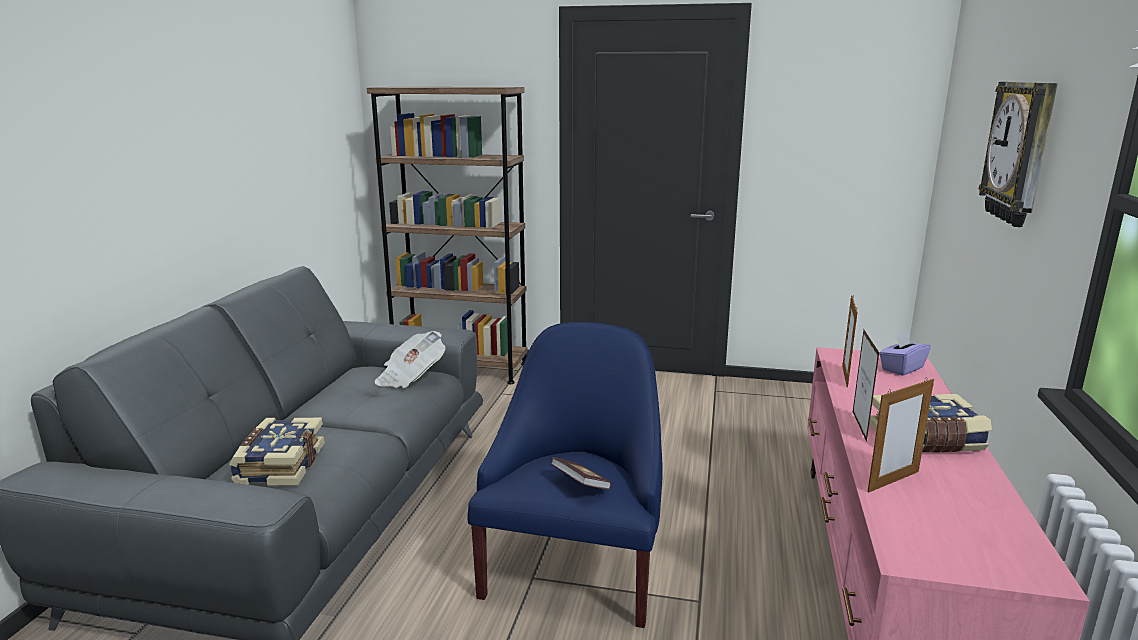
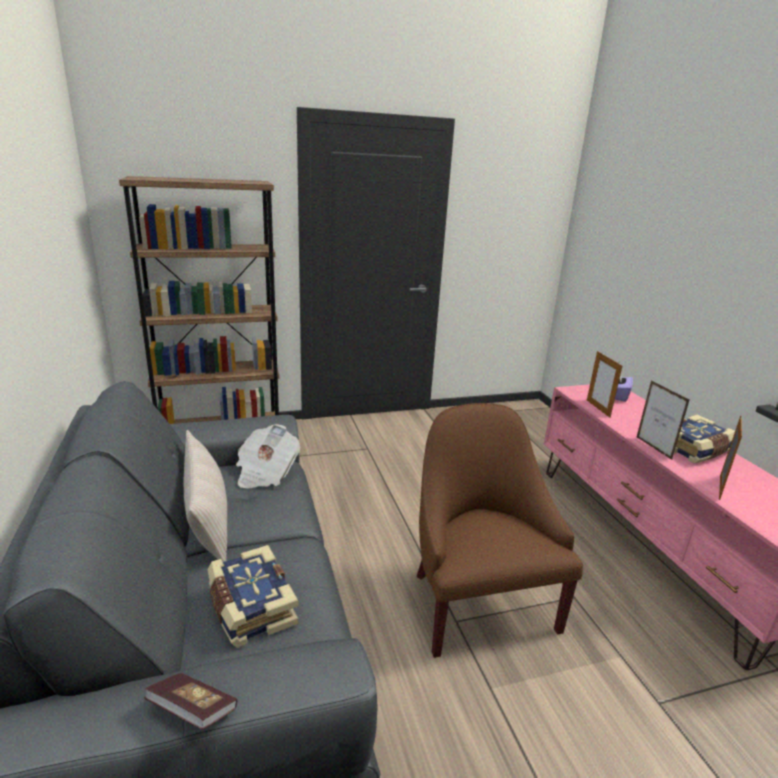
camera: 30 degrees left, 5 degrees up
blue armchair [467,322,663,628] -> brown armchair [417,403,583,658]
book [551,457,612,490] -> book moved to [144,673,237,730]
wall clock [978,82,1057,227] -> none
none -> beige pillow [184,430,227,562]

